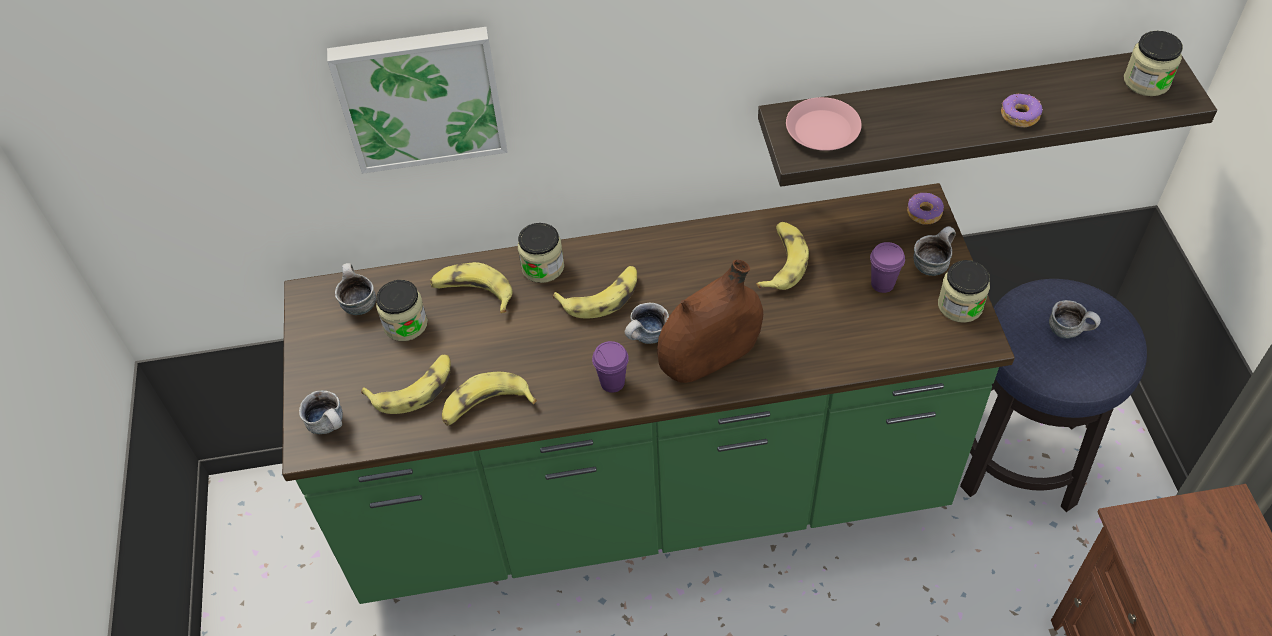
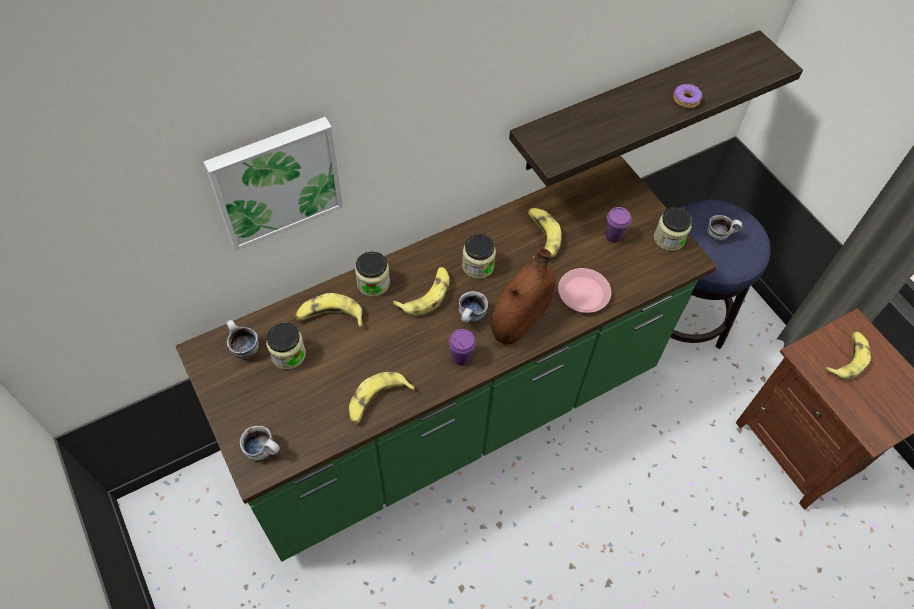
camera: 25 degrees left, 5 degrees up
banana [361,354,451,414] -> banana moved to [825,332,871,380]
pink plate [786,97,862,151] -> pink plate moved to [558,268,611,313]
donut [907,193,944,225] -> none
mug [914,226,956,276] -> none
jar [1124,31,1183,96] -> jar moved to [462,234,496,279]

